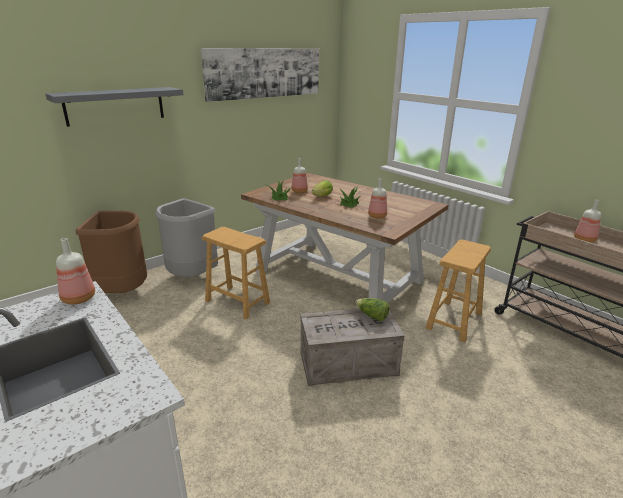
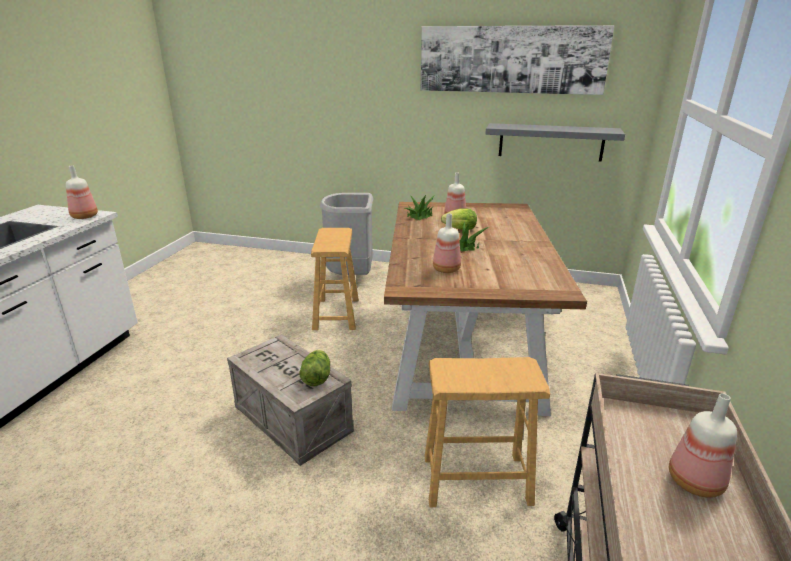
camera: 55 degrees right, 0 degrees up
grey shelf [45,87,183,127] -> grey shelf moved to [486,123,625,162]
brown trash can [76,211,147,293] -> none

